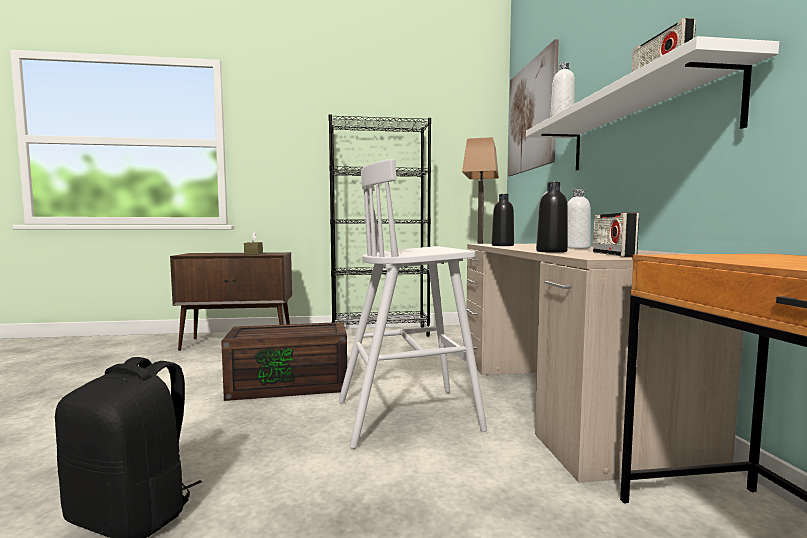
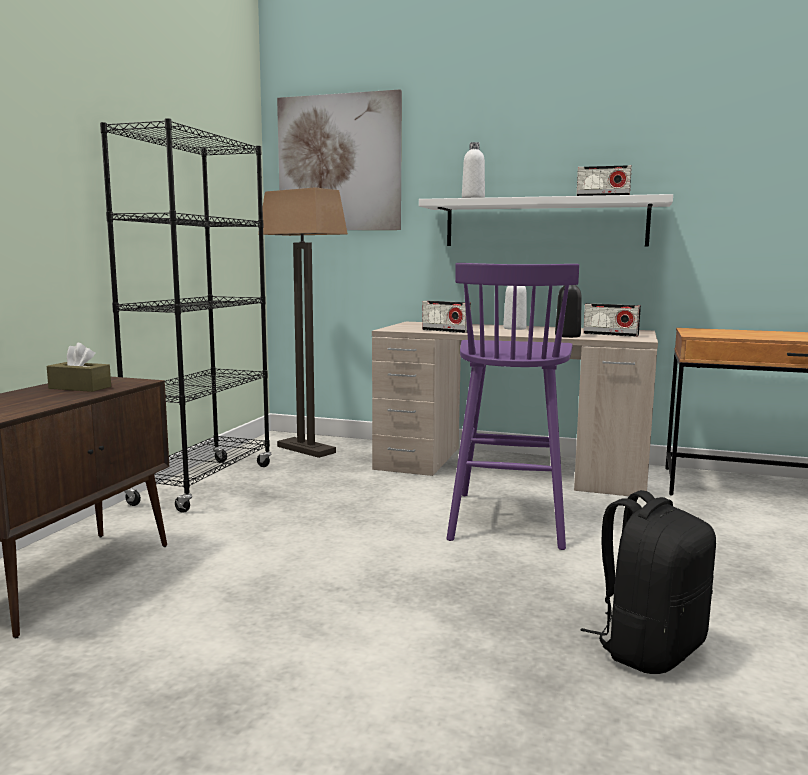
camera: 65 degrees left, 5 degrees up
brown storage box [221,322,347,401] -> none
white stool [338,159,487,449] -> purple stool [446,263,579,550]
black bottle [492,194,514,246] -> radio [422,301,471,333]

